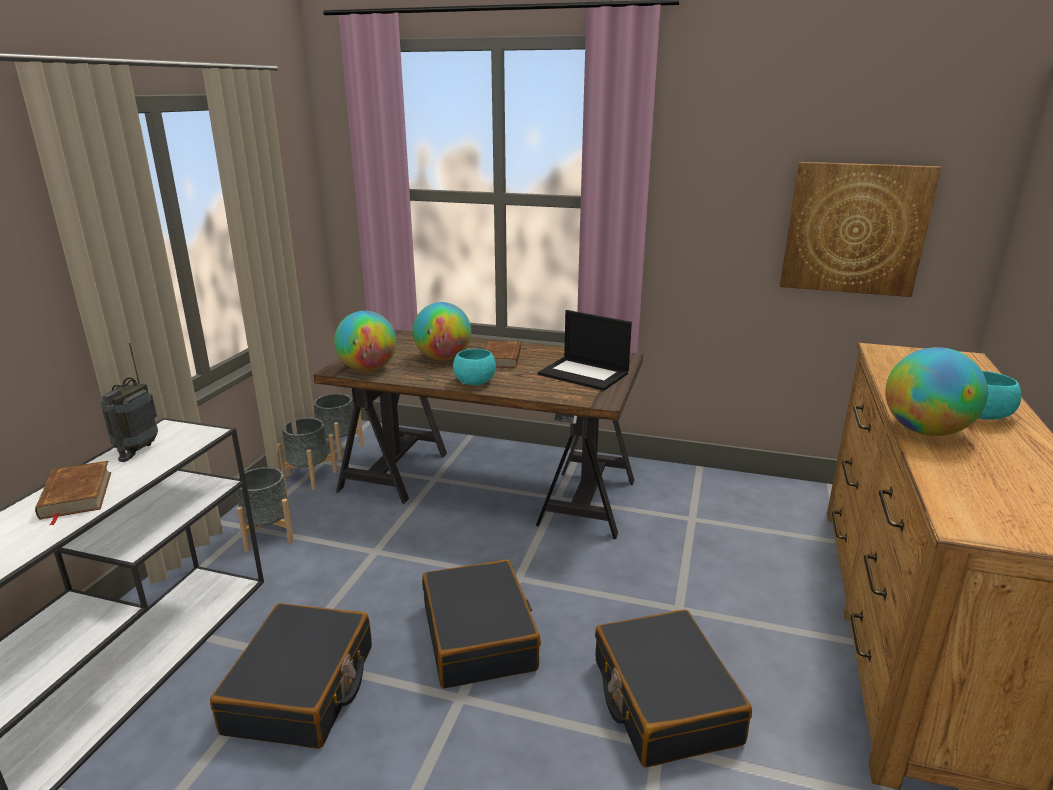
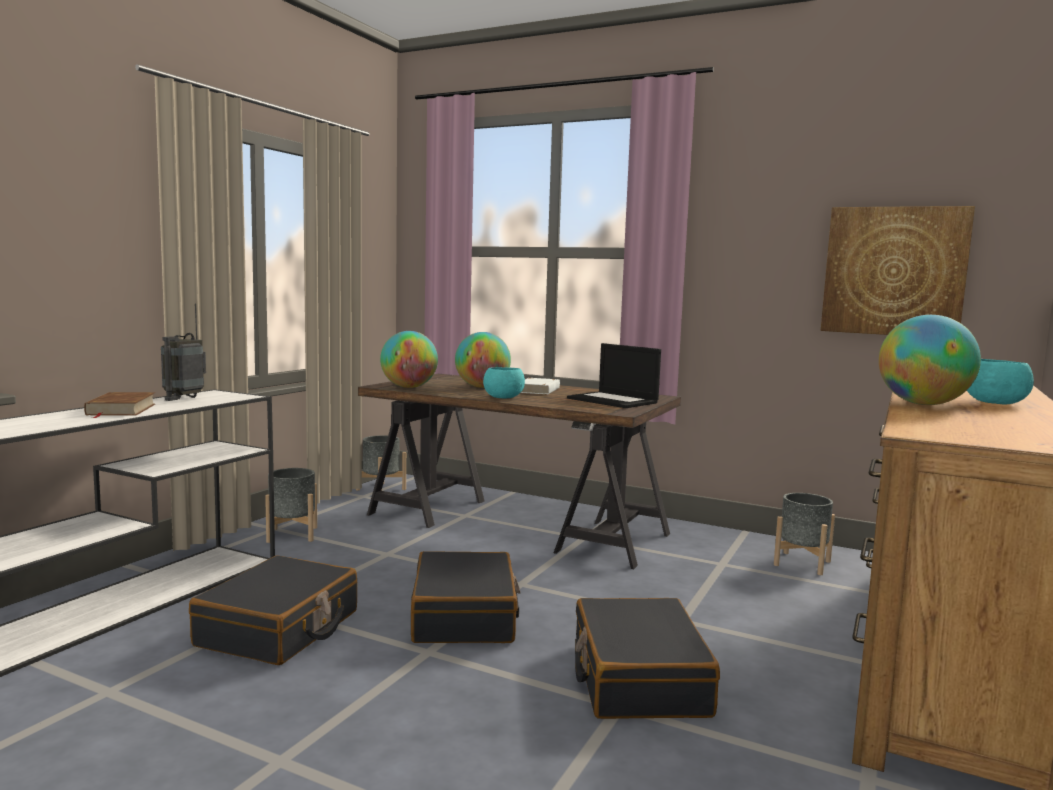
camera: 10 degrees right, 15 degrees down
grey planter [278,418,338,490] -> grey planter moved to [774,493,835,575]
brown book [485,341,521,368] -> white book [521,378,560,394]

